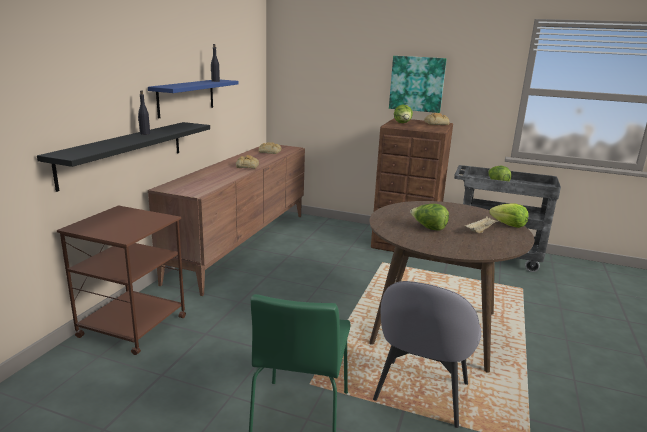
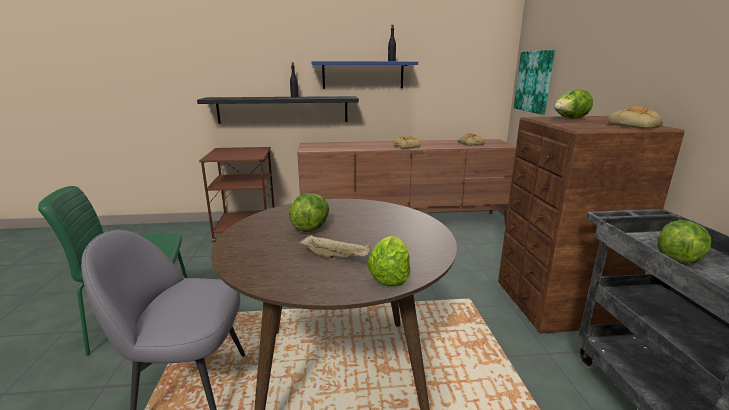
camera: 65 degrees right, 0 degrees up
picture [389,56,447,113] -> picture moved to [514,50,555,114]

